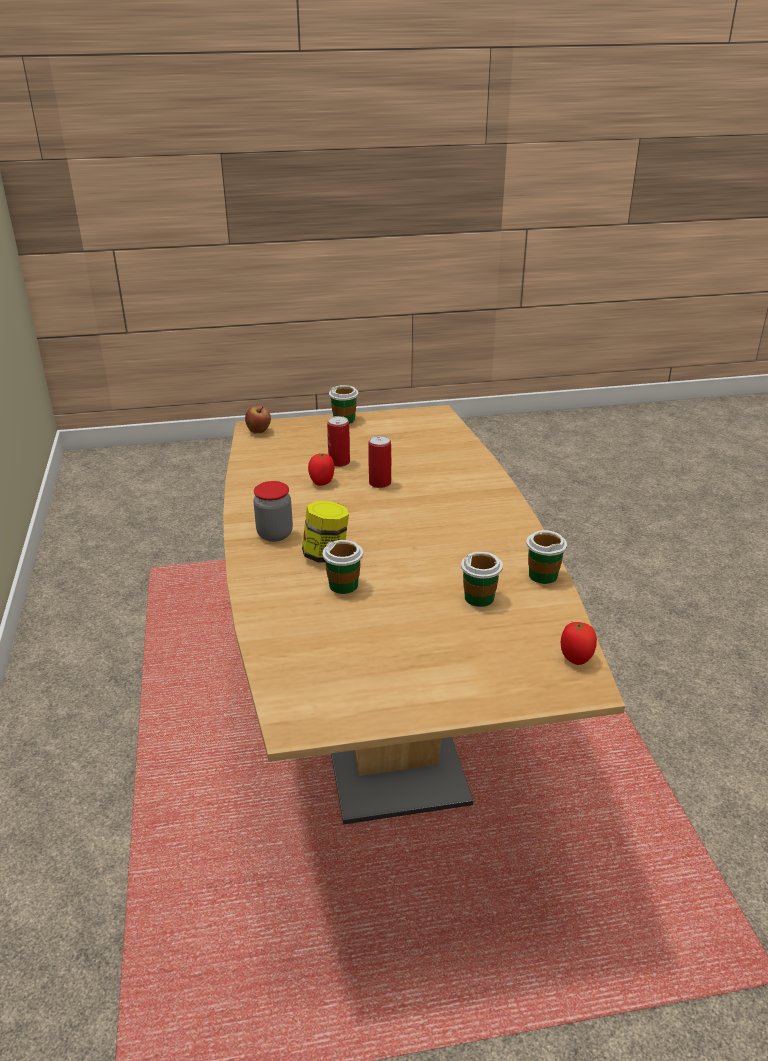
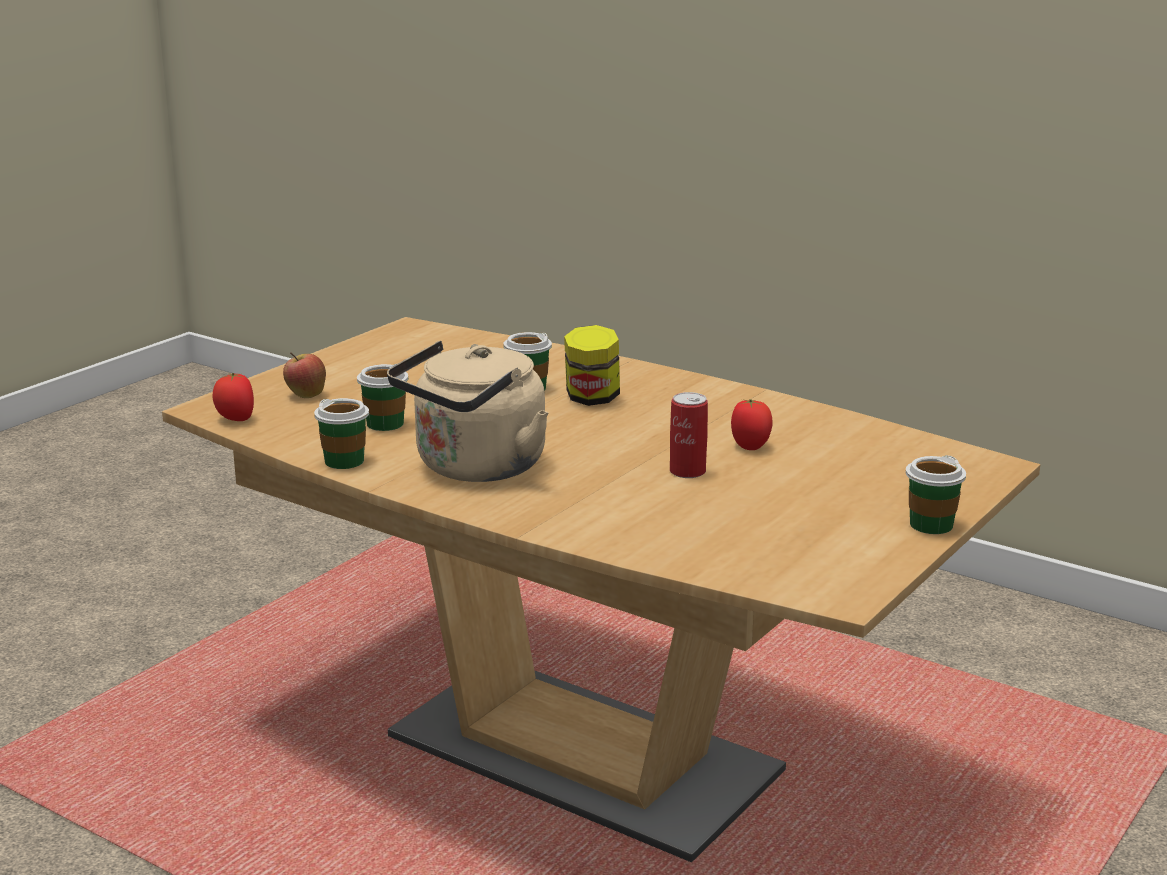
camera: 135 degrees right, 10 degrees down
apple [245,406,271,433] -> apple moved to [283,352,326,398]
jar [253,481,293,542] -> none
can [327,416,350,467] -> none
none -> beige kettle [387,341,548,482]

